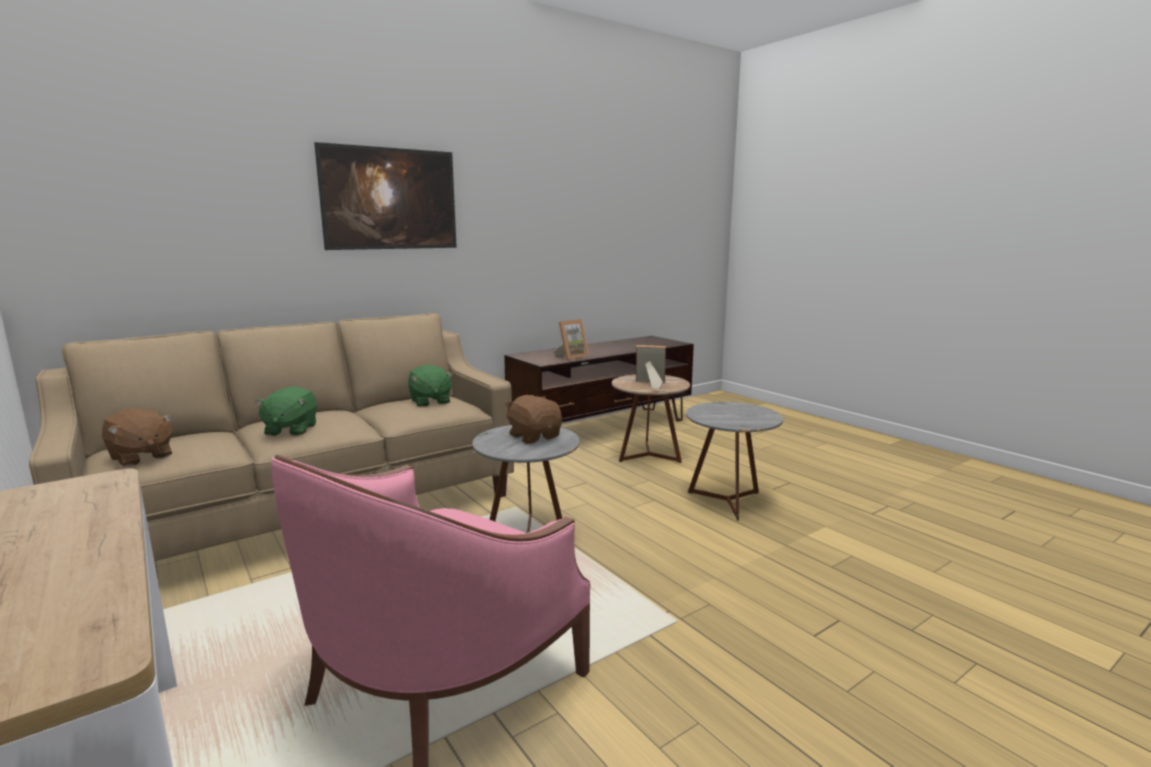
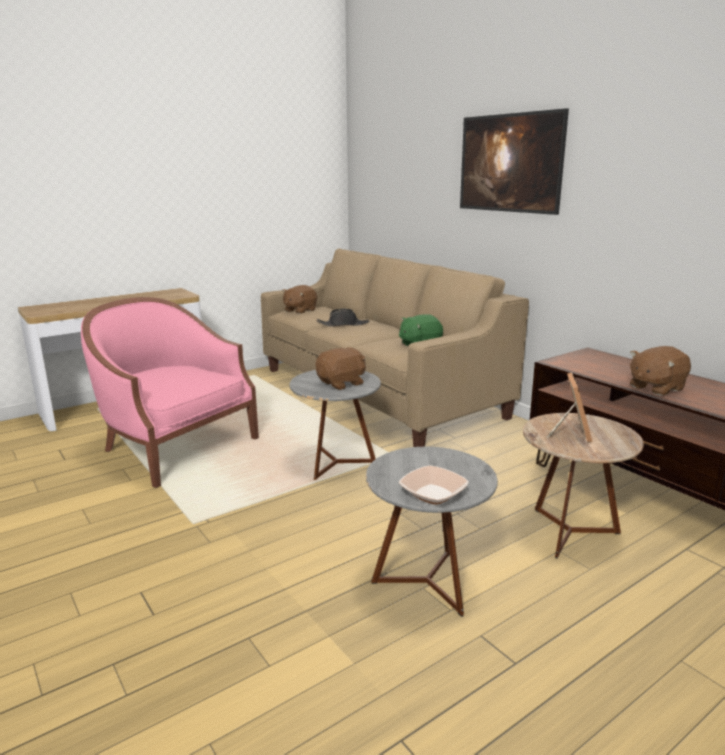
camera: 90 degrees right, 5 degrees up
green plush toy [255,386,317,436] -> black hat [317,308,370,327]
picture frame [554,319,589,360] -> none
none -> bowl [399,465,469,505]
none -> brown plush toy [630,346,691,396]

